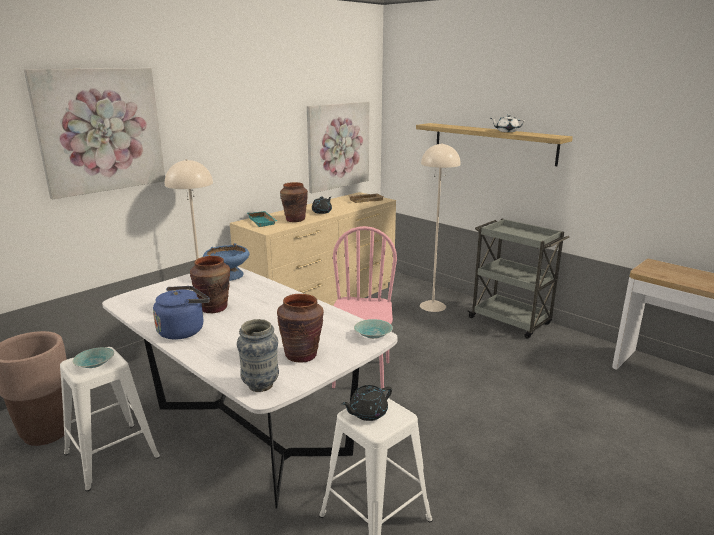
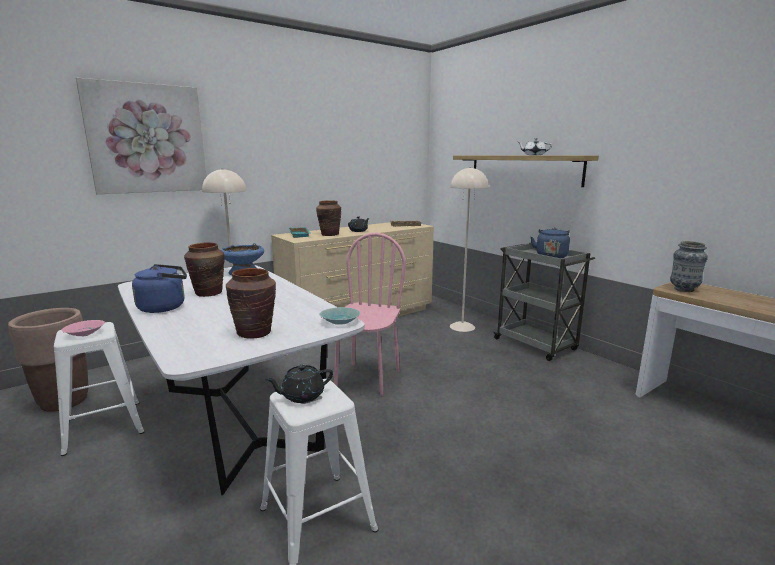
camera: 10 degrees right, 5 degrees down
turquoise bowl [73,347,114,368] -> pink bowl [62,320,105,336]
vase [237,319,279,392] -> vase moved to [670,241,708,292]
picture [307,102,369,193] -> none
none -> blue kettle [531,227,570,258]

